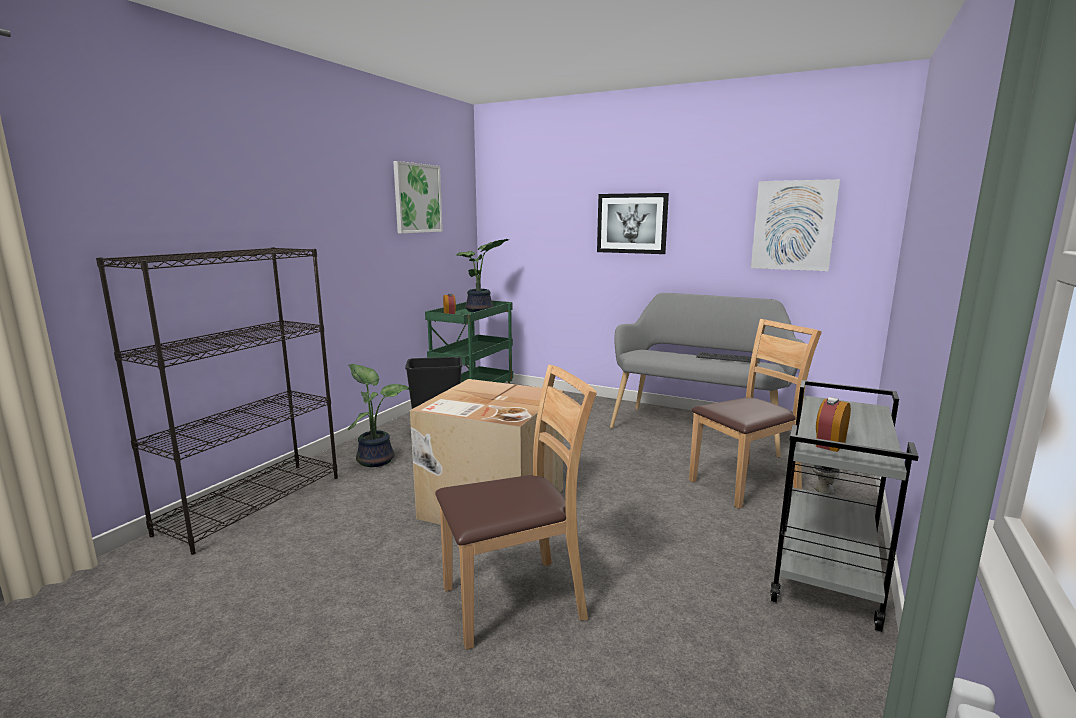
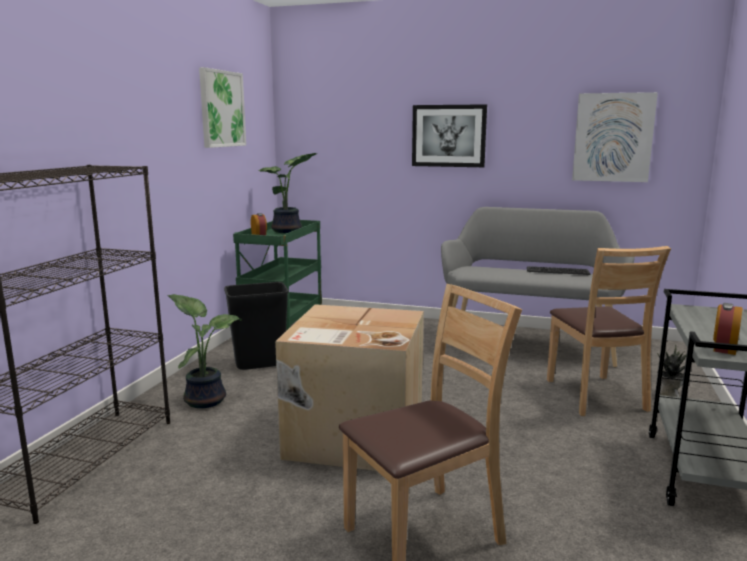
camera: 10 degrees left, 0 degrees up
brown chair [689,319,822,509] -> brown chair turned 120 degrees clockwise [547,246,671,416]

